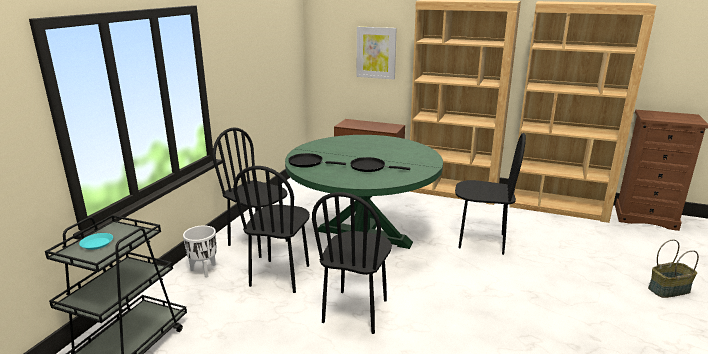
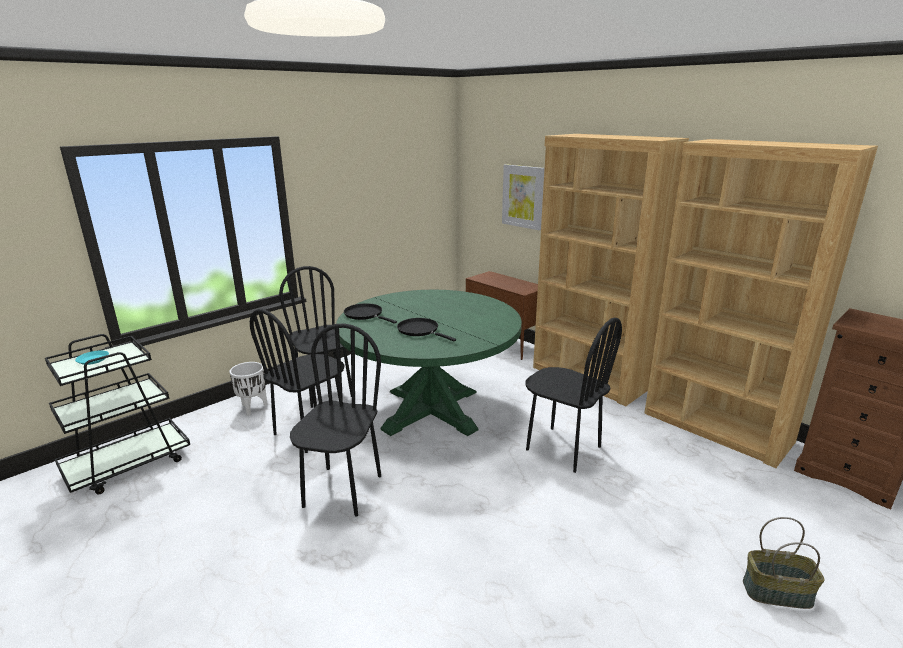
camera: 25 degrees right, 0 degrees up
black chair [312,192,392,334] -> black chair turned 150 degrees clockwise [290,324,381,517]

